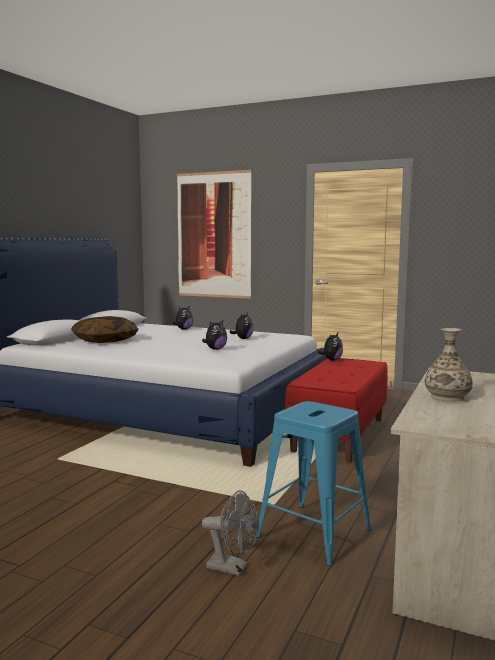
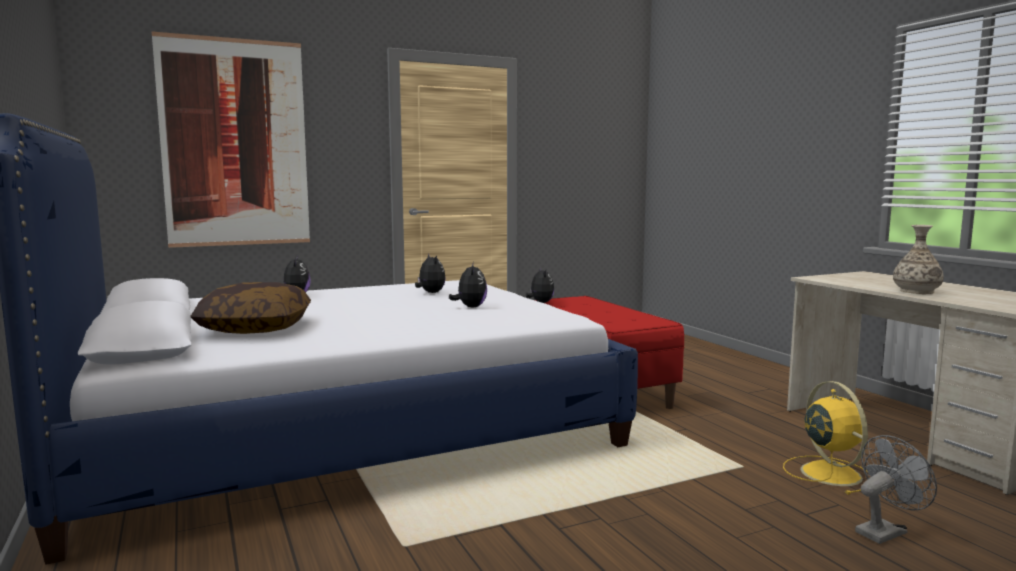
camera: 50 degrees left, 0 degrees up
blue stool [257,401,371,566] -> yellow fan [783,381,868,494]

